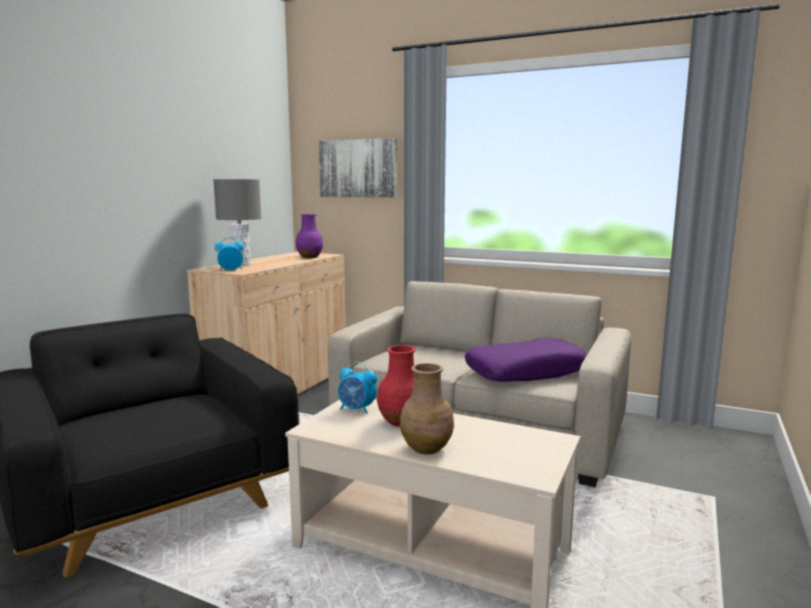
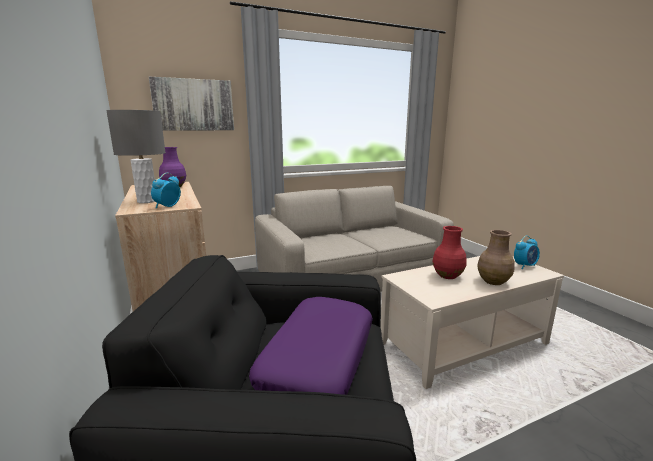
camera: 50 degrees left, 5 degrees up
alarm clock [338,362,377,414] -> alarm clock moved to [514,236,540,269]
purple pillow [465,338,587,382] -> purple pillow moved to [249,297,373,395]

